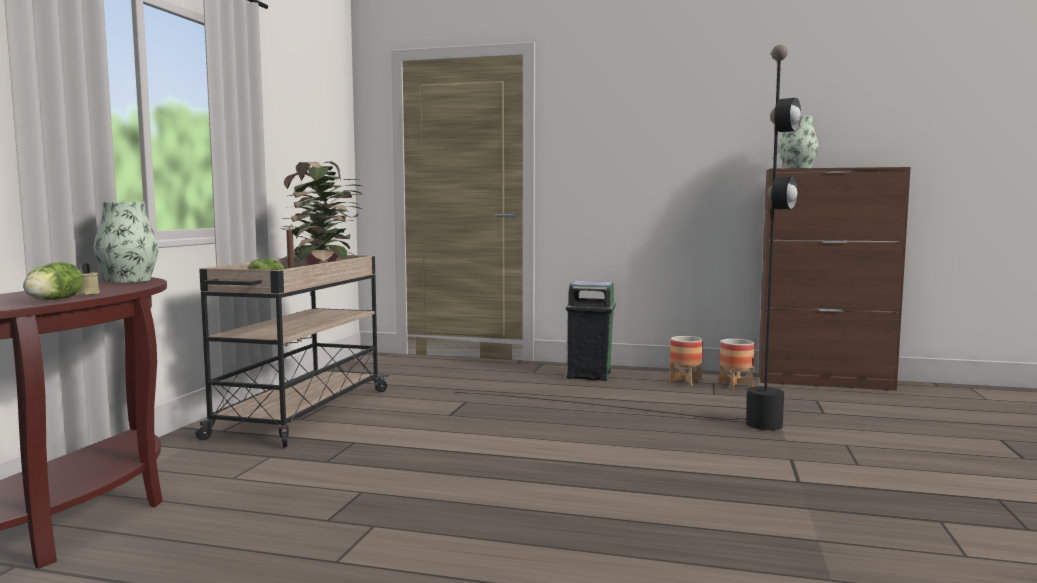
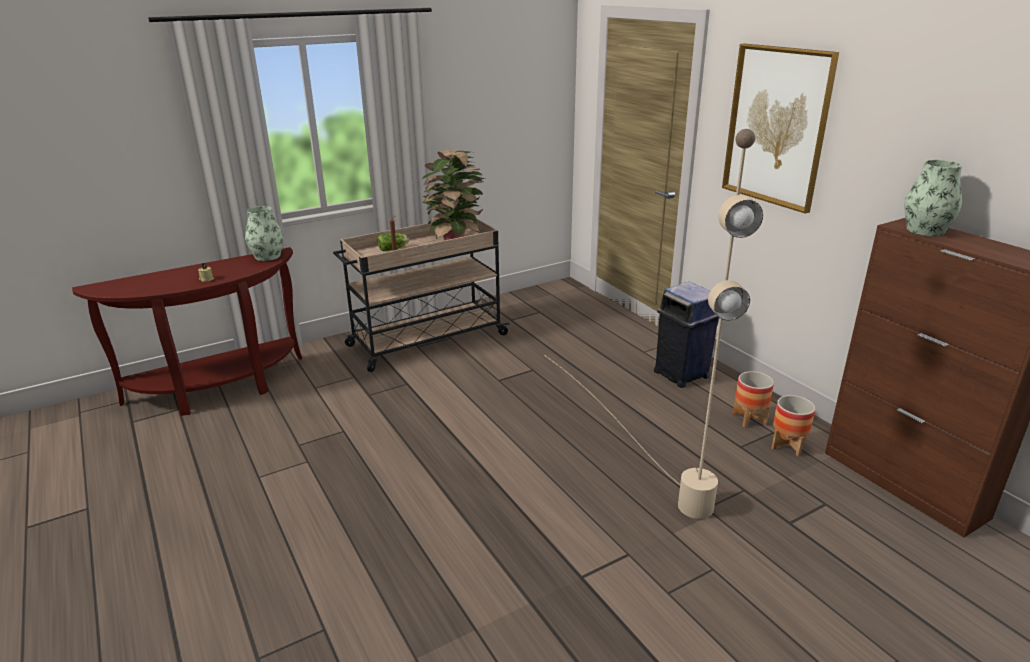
camera: 45 degrees right, 20 degrees up
lettuce [23,262,83,300] -> none
black floor lamp [455,45,801,430] -> beige floor lamp [544,129,763,519]
green trash can [566,281,616,381] -> blue trash can [654,282,719,388]
none -> picture [722,43,839,214]

